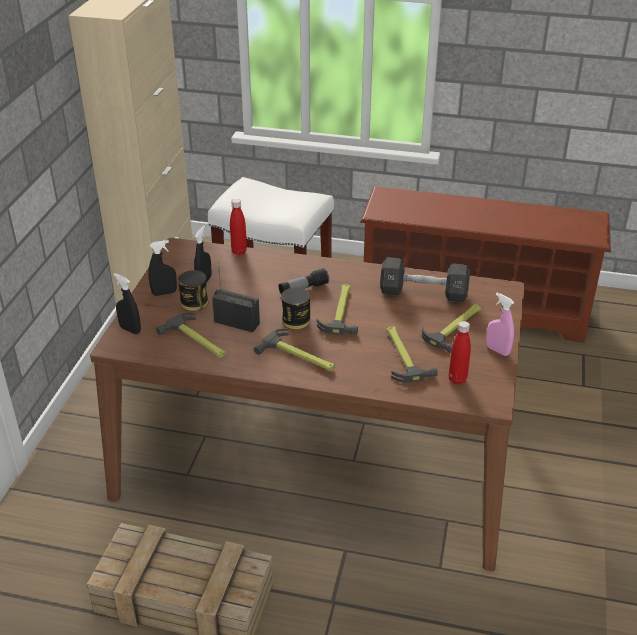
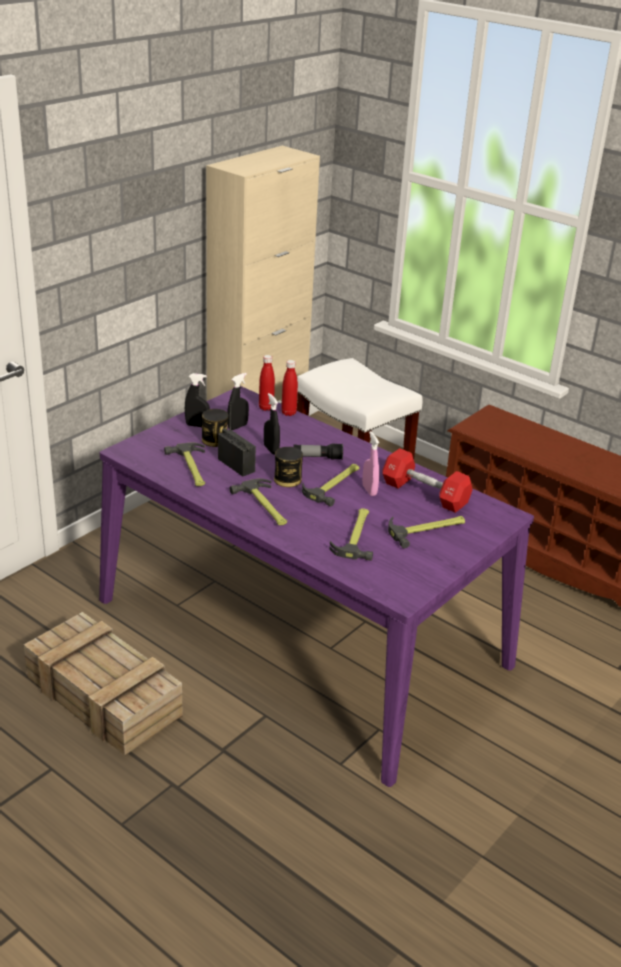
camera: 25 degrees right, 5 degrees down
brown dining table [90,238,525,571] -> purple dining table [99,386,534,787]
black spray bottle [114,273,141,334] -> black spray bottle moved to [264,393,280,455]
black dumbbell [380,257,470,302] -> red dumbbell [383,448,473,513]
red bottle [449,321,471,385] -> red bottle moved to [259,355,275,411]
pink spray bottle [486,293,514,356] -> pink spray bottle moved to [362,431,379,496]

